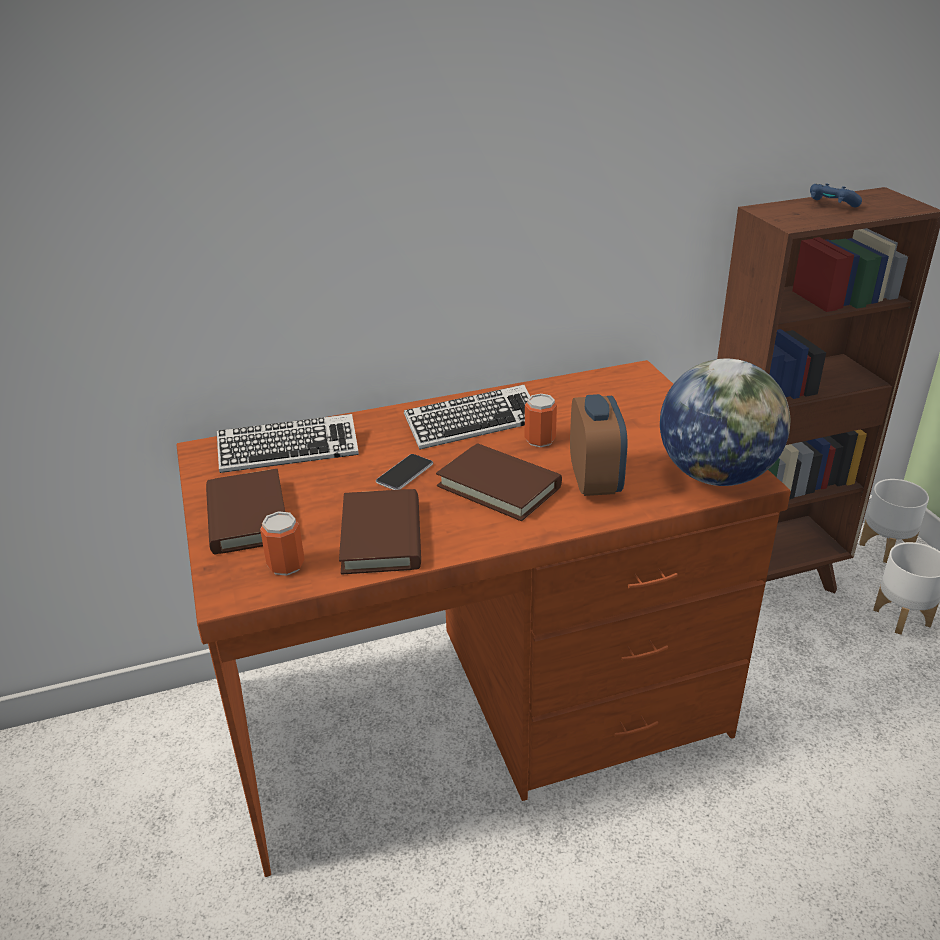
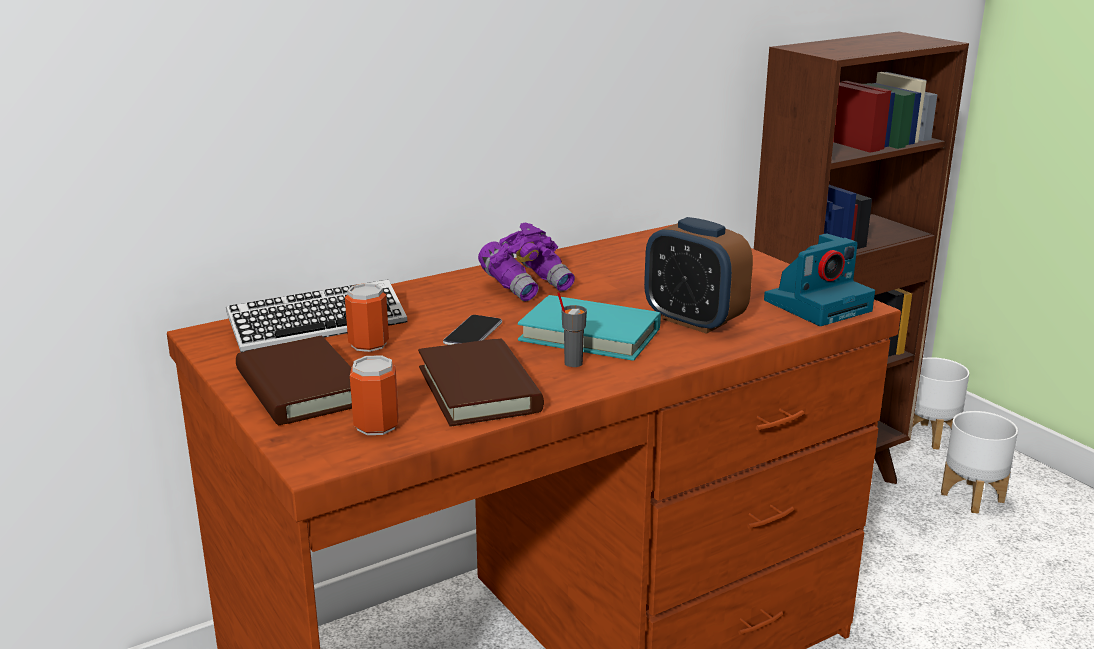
camera: 15 degrees left, 10 degrees down
keyboard [404,385,530,450] -> purple binoculars [478,223,575,301]
brown book [436,443,562,521] -> turquoise book [518,295,661,361]
can [525,393,557,447] -> can moved to [345,283,389,352]
alarm clock [570,394,627,496] -> alarm clock turned 150 degrees clockwise [644,217,753,334]
globe [660,359,790,486] -> camera [764,233,875,326]
blue game controller [810,184,862,208] -> none
none -> grey cup [557,292,587,367]

